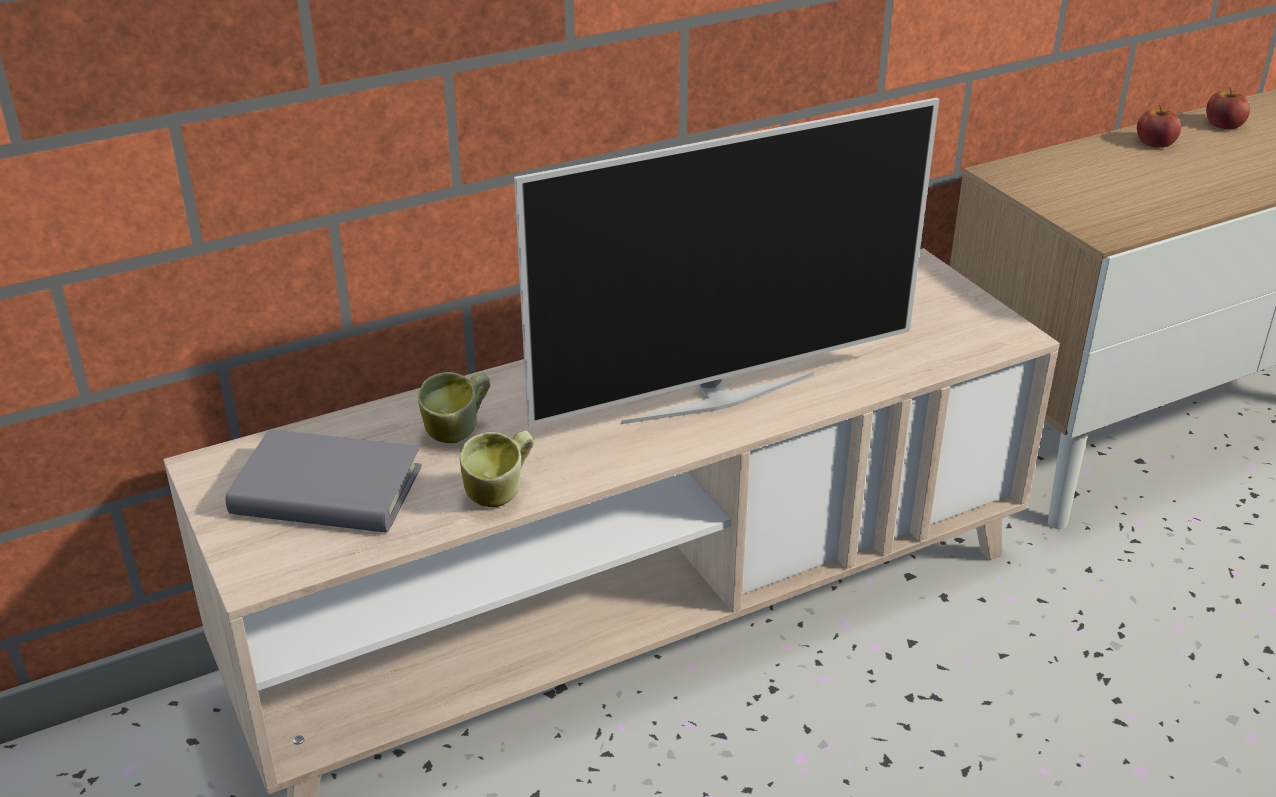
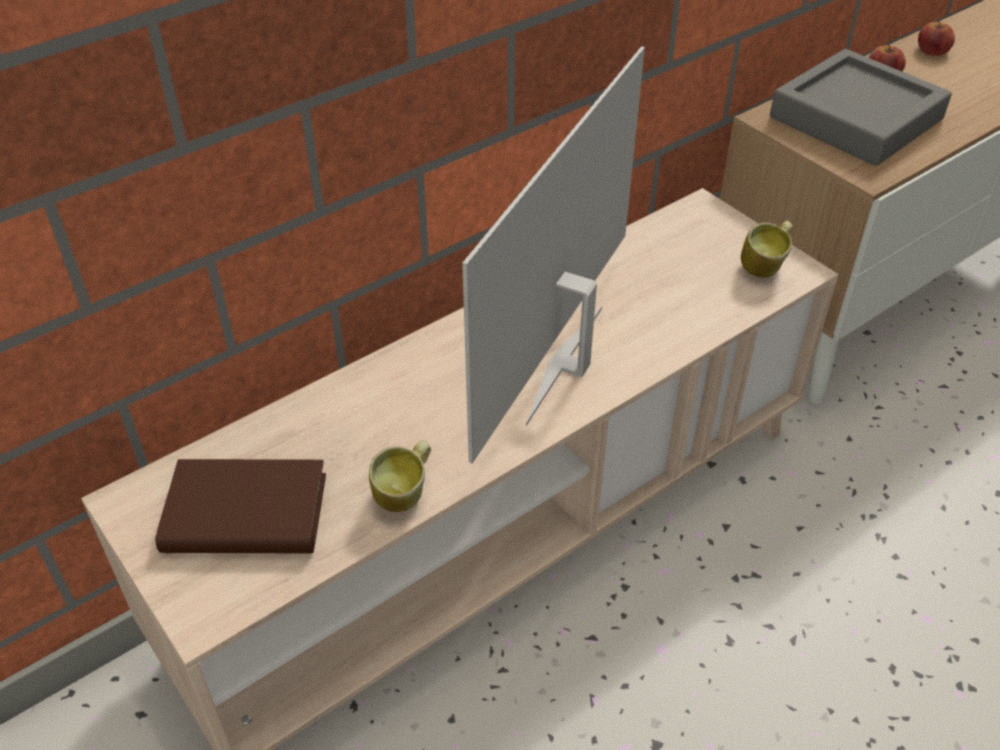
camera: 10 degrees left, 10 degrees up
grey book [226,429,422,533] -> brown book [155,459,326,553]
mug [418,372,490,443] -> mug moved to [741,220,793,278]
television [514,98,939,427] -> television turned 150 degrees clockwise [462,46,645,464]
none -> grey tray [770,49,952,166]

